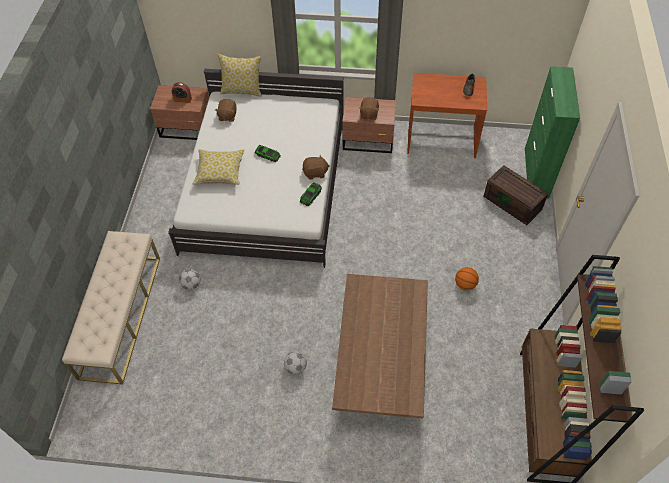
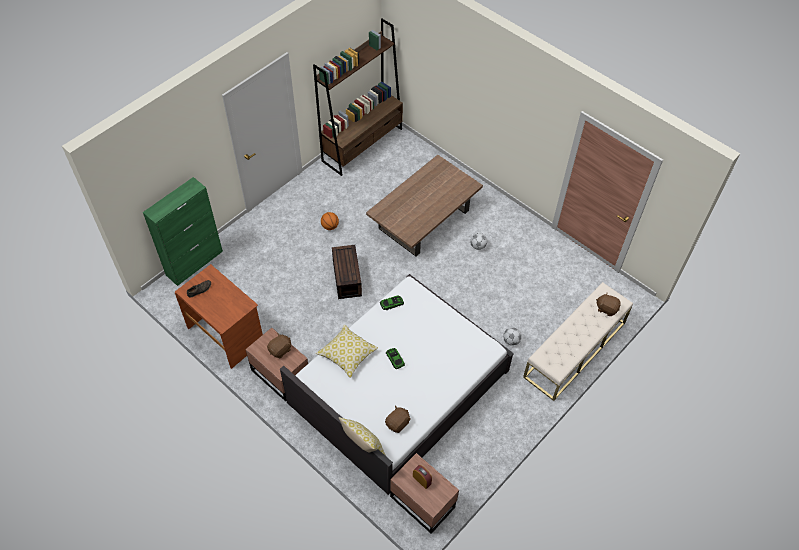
camera: 145 degrees left, 0 degrees up
pillow [193,149,244,185] -> pillow moved to [316,324,378,378]
brown plush toy [302,155,330,180] -> brown plush toy moved to [596,293,621,316]
brown storage box [483,165,548,225] -> brown storage box moved to [332,245,362,299]

